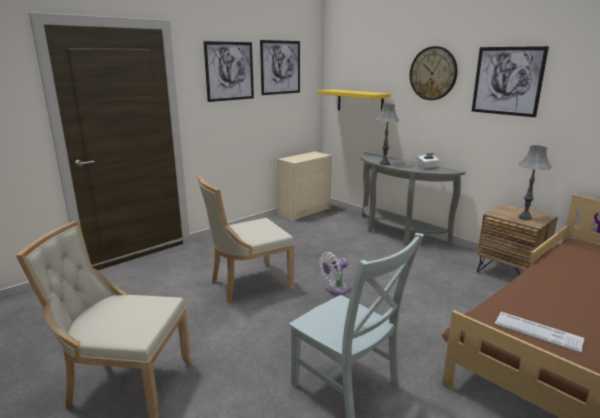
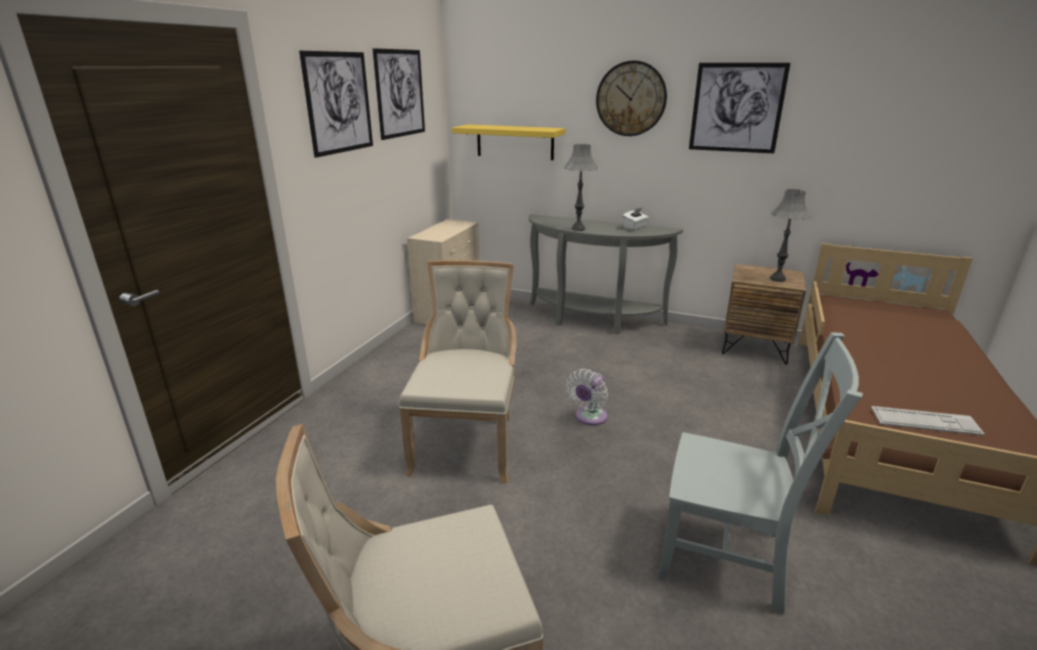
camera: 25 degrees left, 5 degrees up
beige chair [197,175,295,303] -> beige chair turned 150 degrees clockwise [399,260,517,483]

